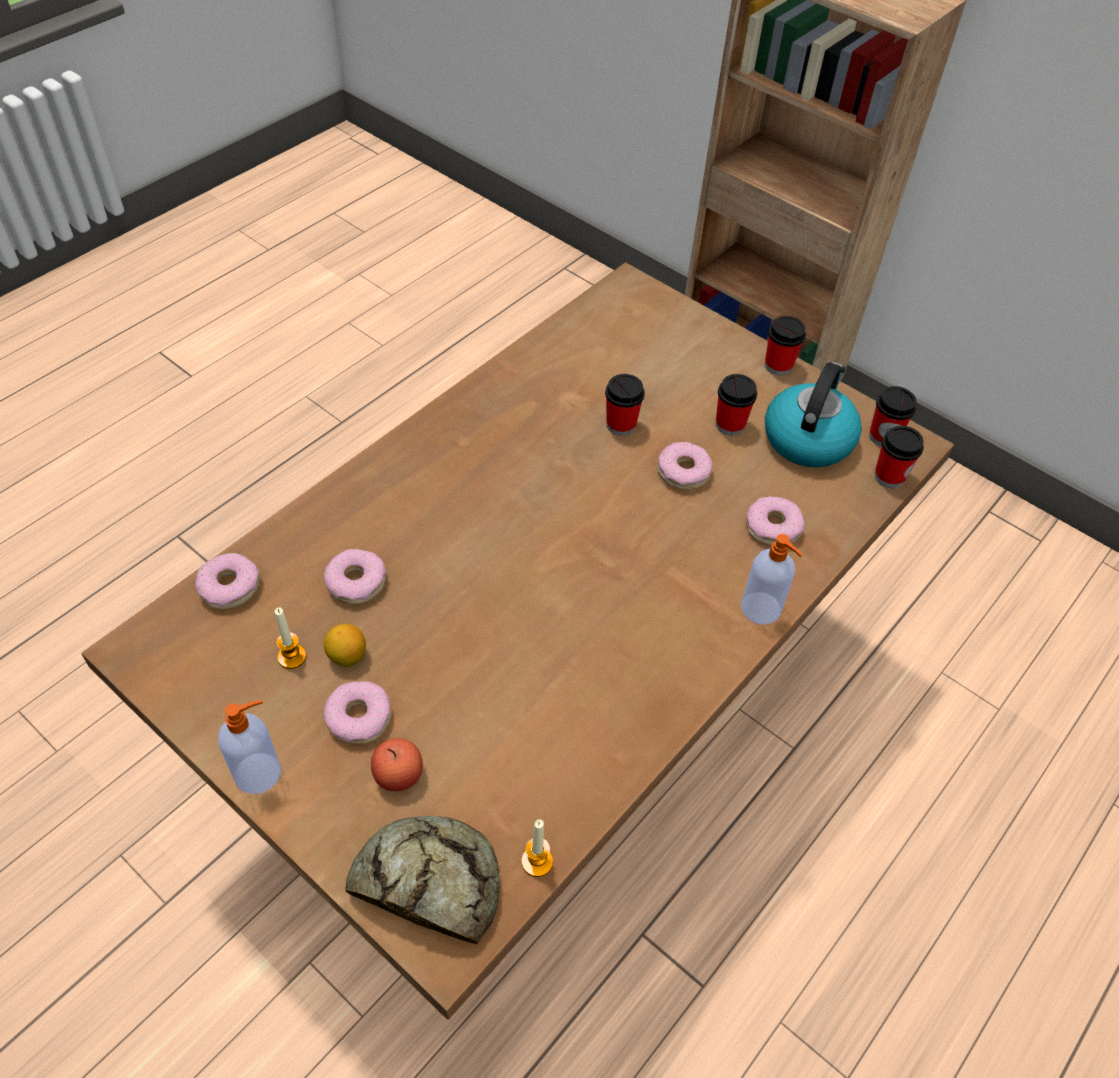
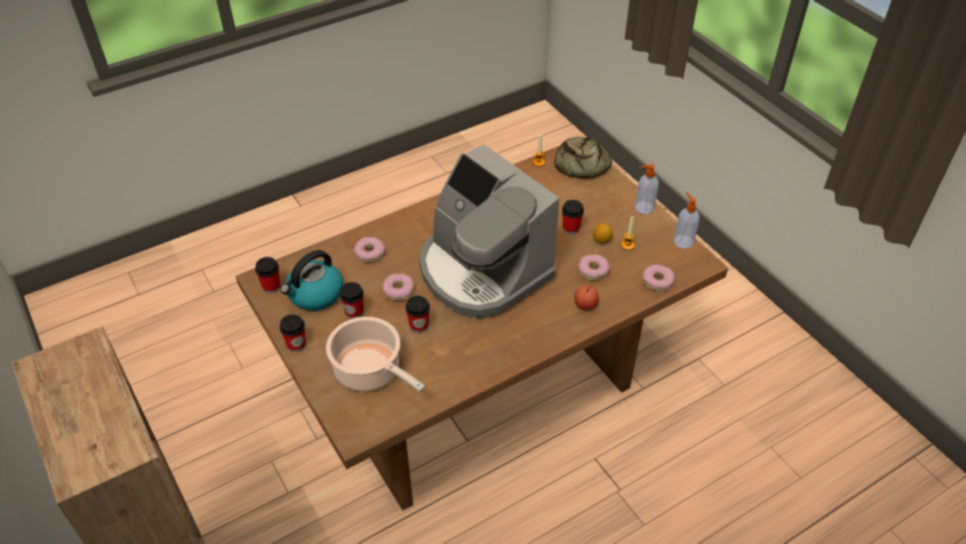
camera: 160 degrees left, 5 degrees down
donut [323,681,391,744] -> none
apple [371,738,423,791] -> apple moved to [574,286,599,310]
soap dispenser [741,534,803,625] -> soap dispenser moved to [674,192,700,249]
cup [874,426,924,488] -> cup moved to [562,200,584,235]
none -> cooking pot [326,317,425,392]
none -> coffee machine [419,144,559,318]

